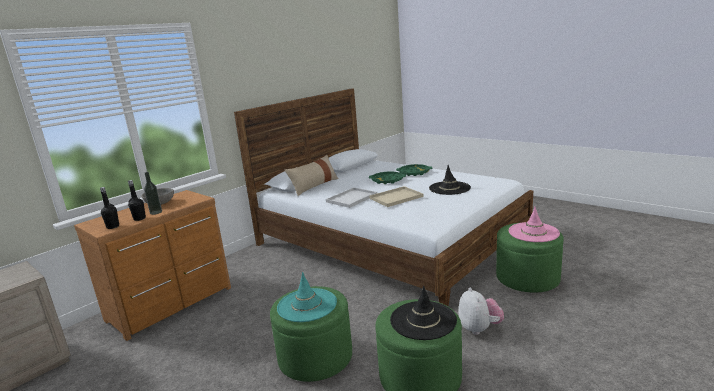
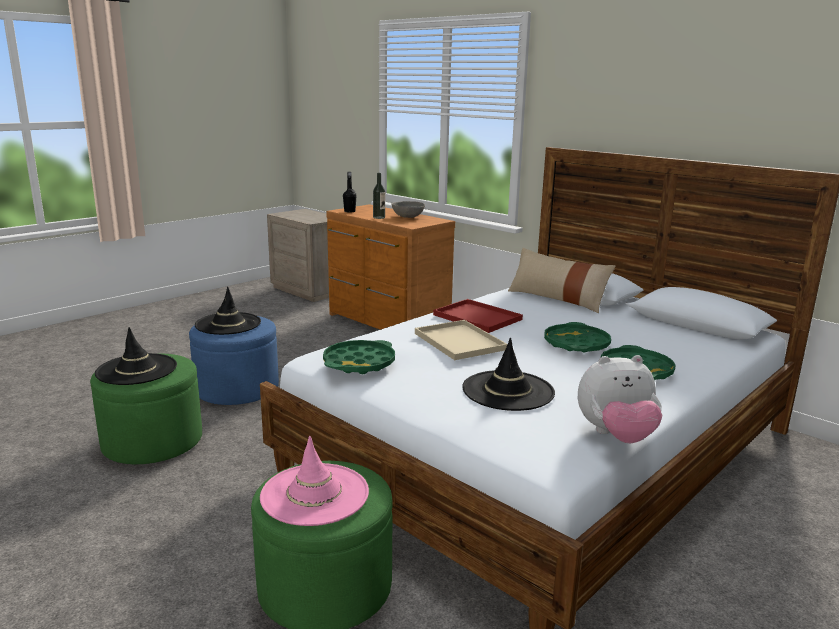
camera: 90 degrees right, 0 degrees up
black bottle [128,180,146,221] -> none
green ottoman [270,286,352,382] -> blue ottoman [189,316,279,405]
turquoise hat [277,272,337,322] -> black hat [195,287,261,335]
white tray [326,187,377,208] -> red tray [433,299,523,333]
plush toy [459,287,504,335] -> plush toy moved to [578,355,662,443]
none -> green tray [323,340,395,374]

